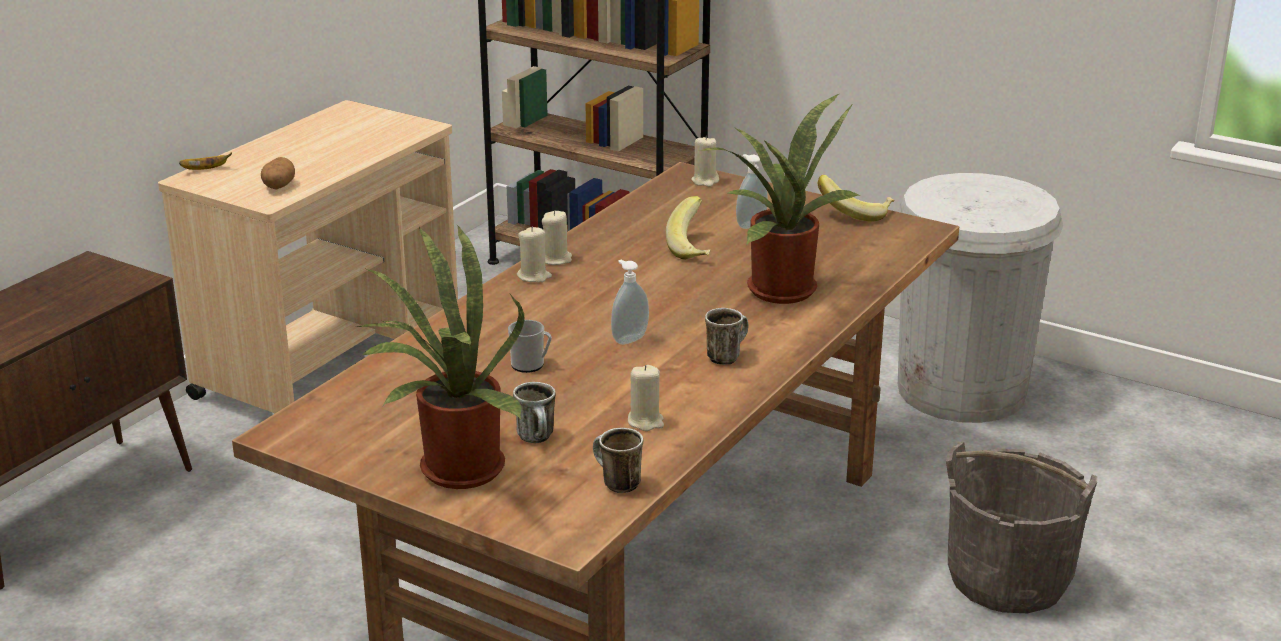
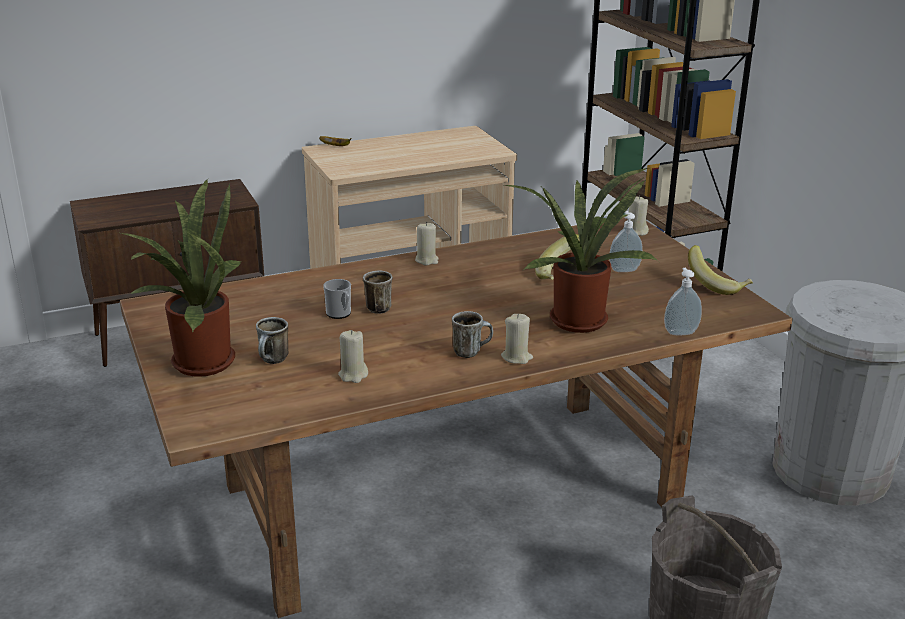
camera: 35 degrees right, 0 degrees up
potato [261,157,295,190] -> none
beige candle [542,210,572,265] -> beige candle moved to [501,314,533,364]
mug [593,428,643,493] -> mug moved to [363,271,393,314]
soap dispenser [611,260,649,345] -> soap dispenser moved to [664,268,702,335]

